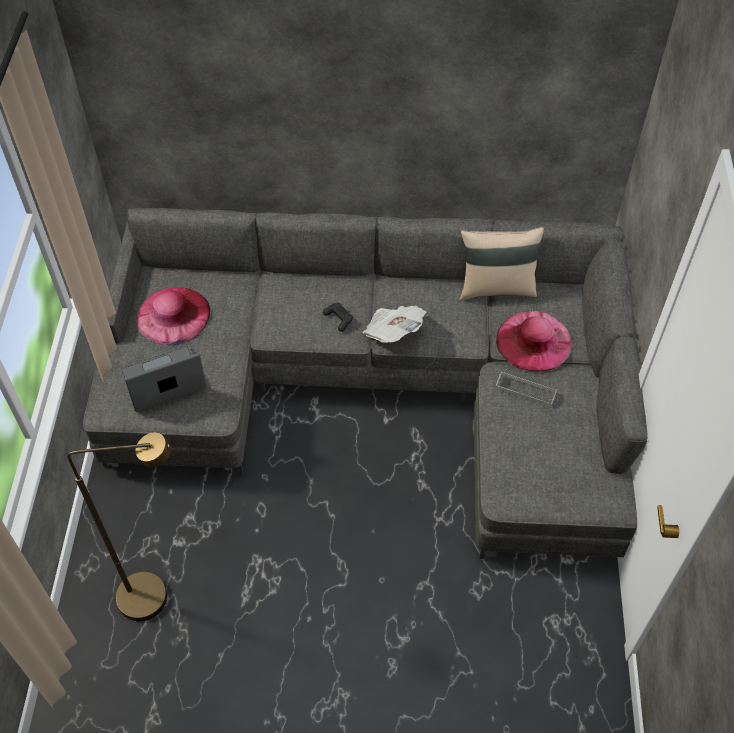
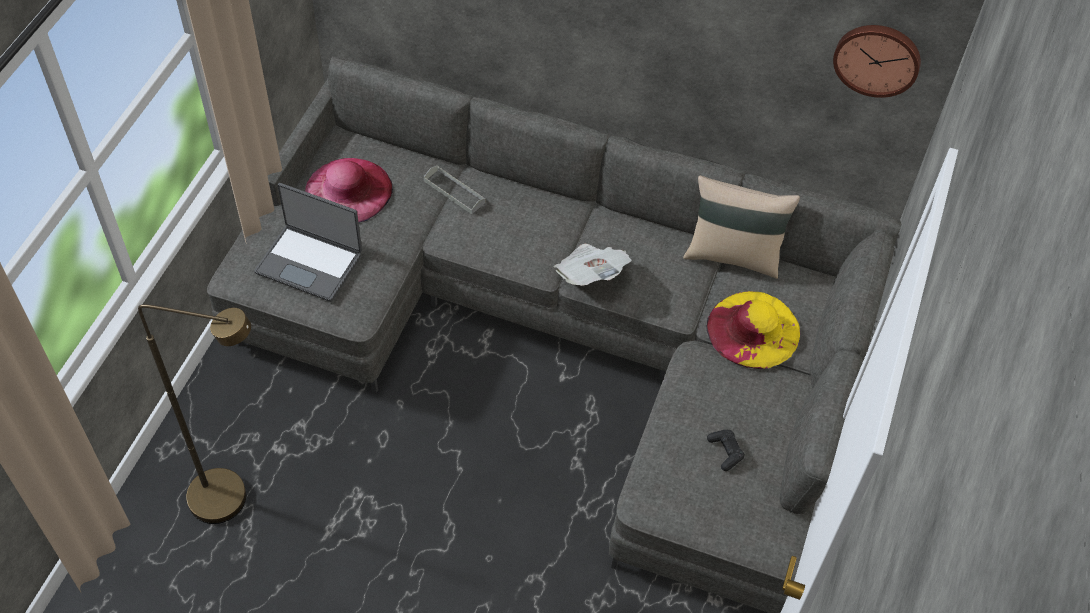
camera: 15 degrees right, 0 degrees up
laptop [120,346,207,412] -> laptop turned 150 degrees counterclockwise [254,183,362,302]
black game controller [323,303,353,332] -> black game controller moved to [707,430,745,471]
grey tray [495,371,557,407] -> grey tray moved to [424,166,486,214]
pink hat [496,310,572,372] -> yellow hat [706,291,800,369]
none -> wall clock [833,25,921,98]

